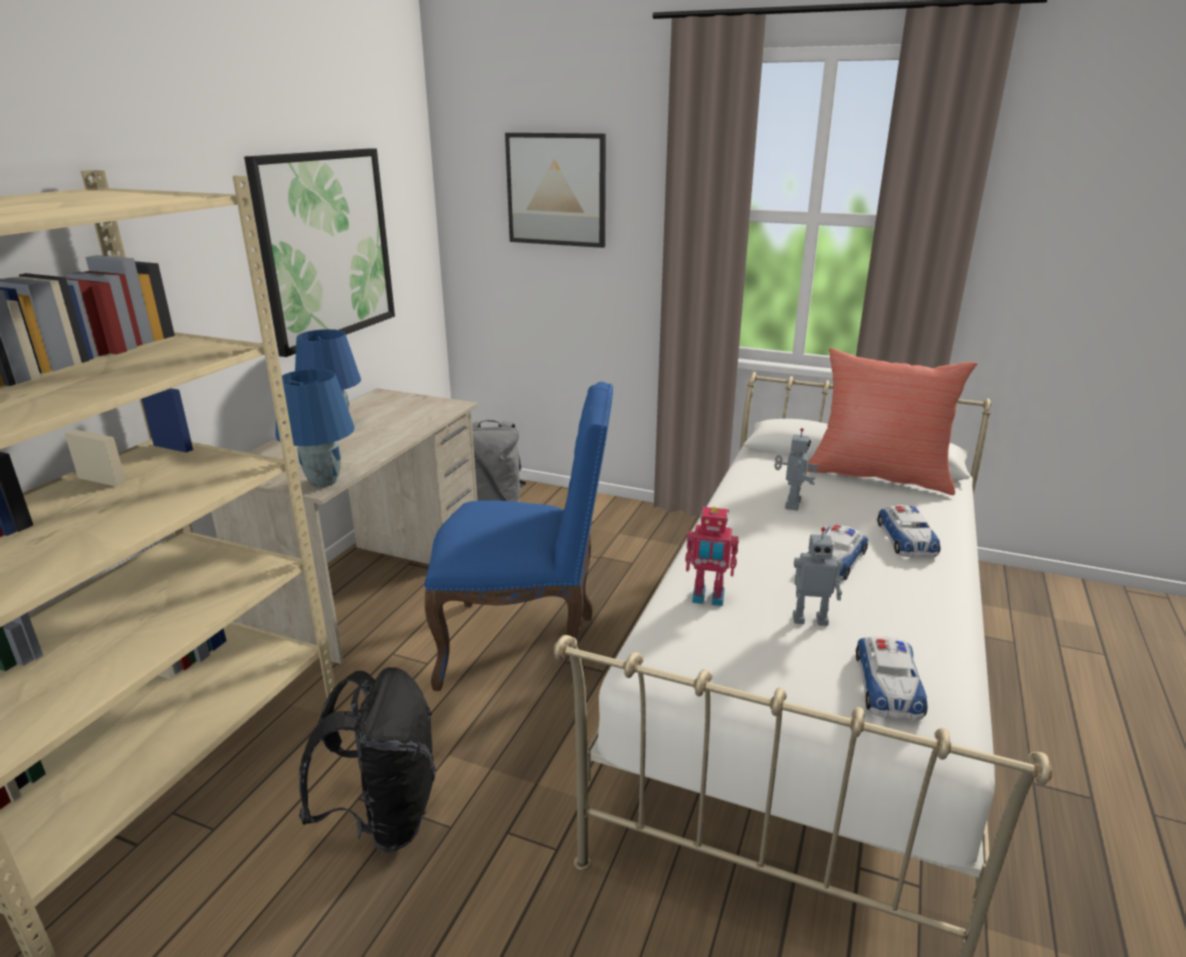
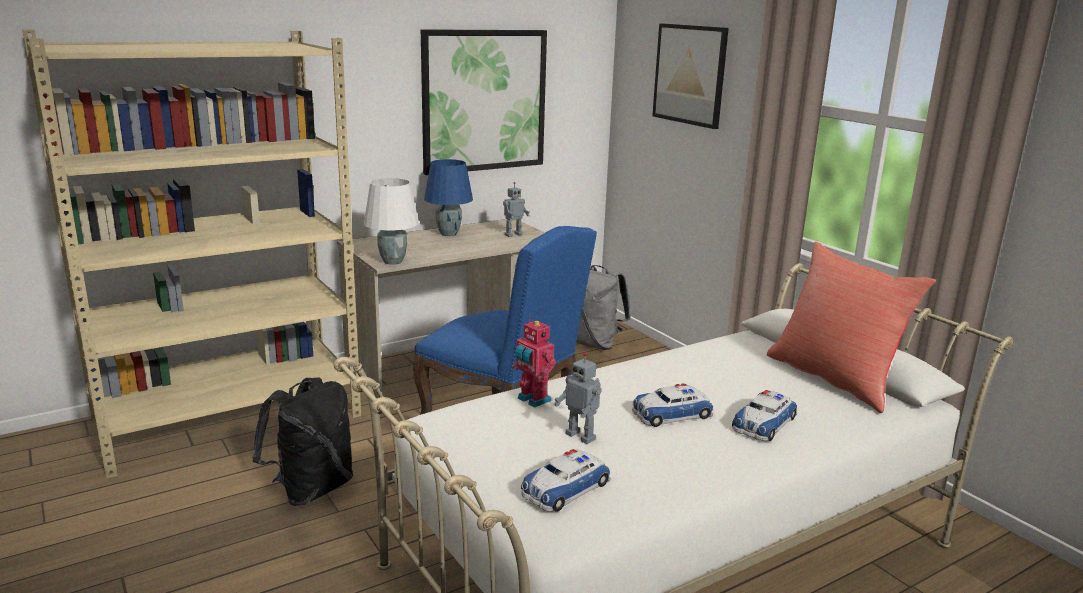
camera: 35 degrees right, 5 degrees down
blue table lamp [275,369,355,487] -> white table lamp [364,178,419,265]
toy robot [774,428,819,511] -> toy robot moved to [503,182,530,237]

